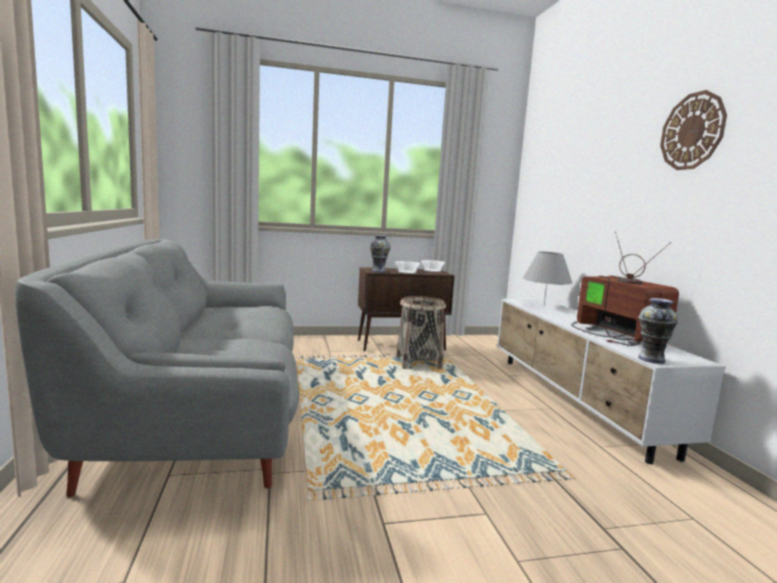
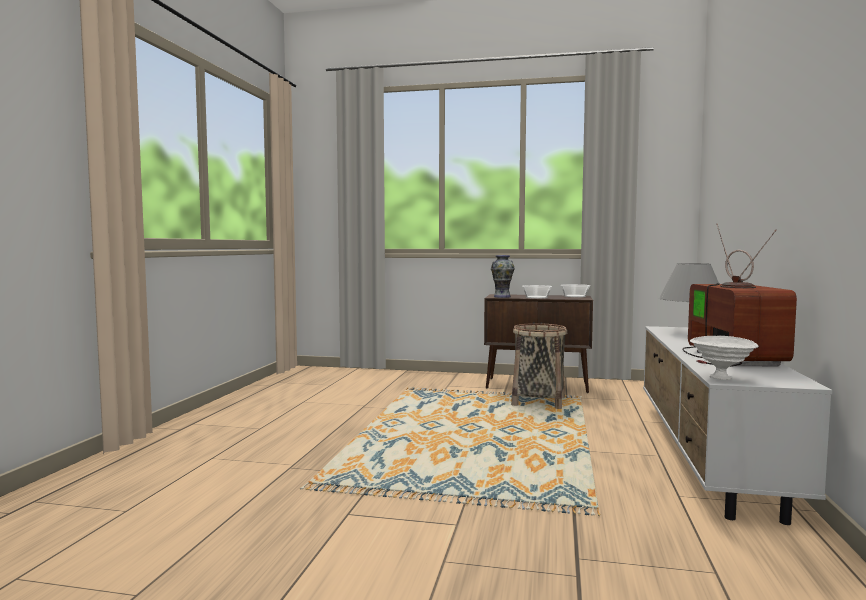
camera: 25 degrees right, 5 degrees down
grey sofa [15,239,299,497] -> none
vase [638,298,678,364] -> white bowl [690,336,758,380]
wall clock [660,90,727,170] -> none

